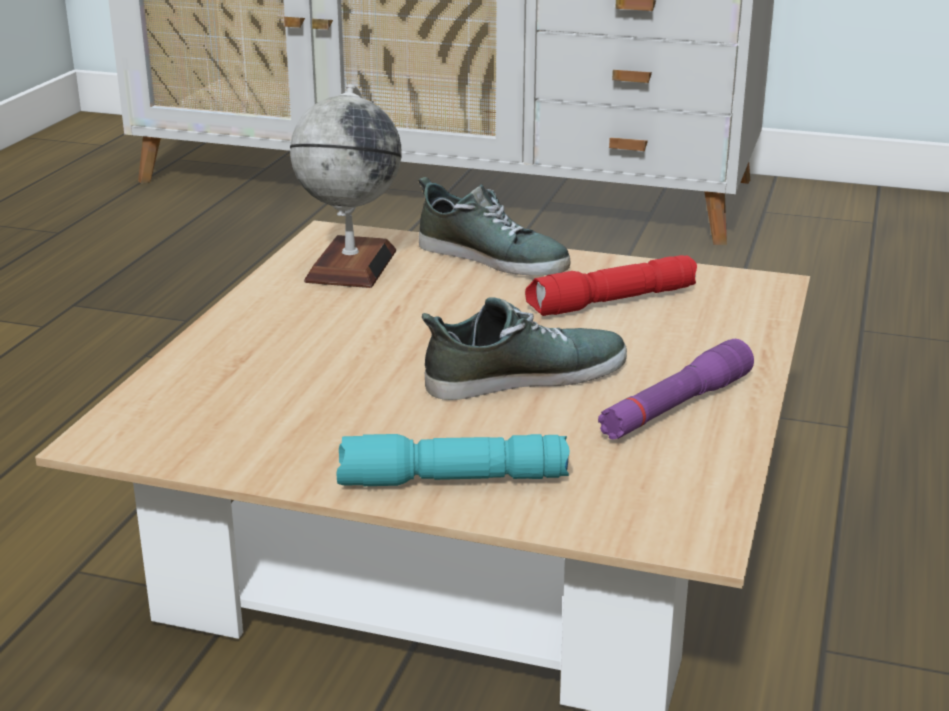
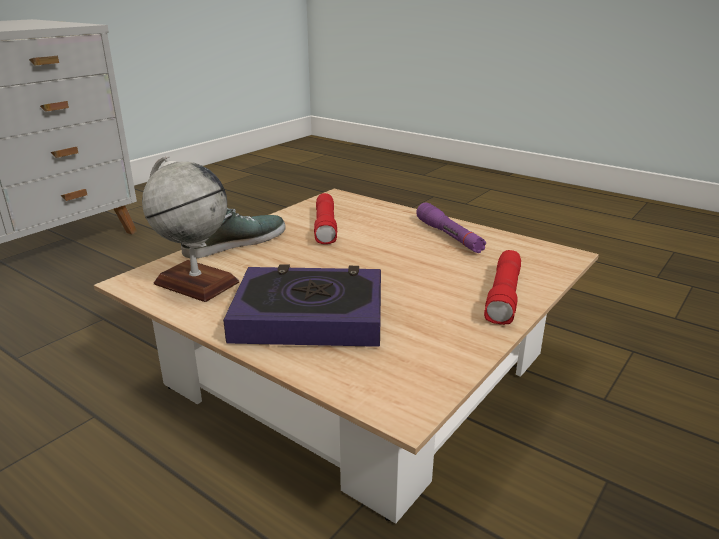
camera: 70 degrees left, 0 degrees up
turquoise flashlight [337,434,570,486] -> red flashlight [484,250,521,325]
shoe [422,298,627,400] -> none
none -> book [223,264,381,347]

